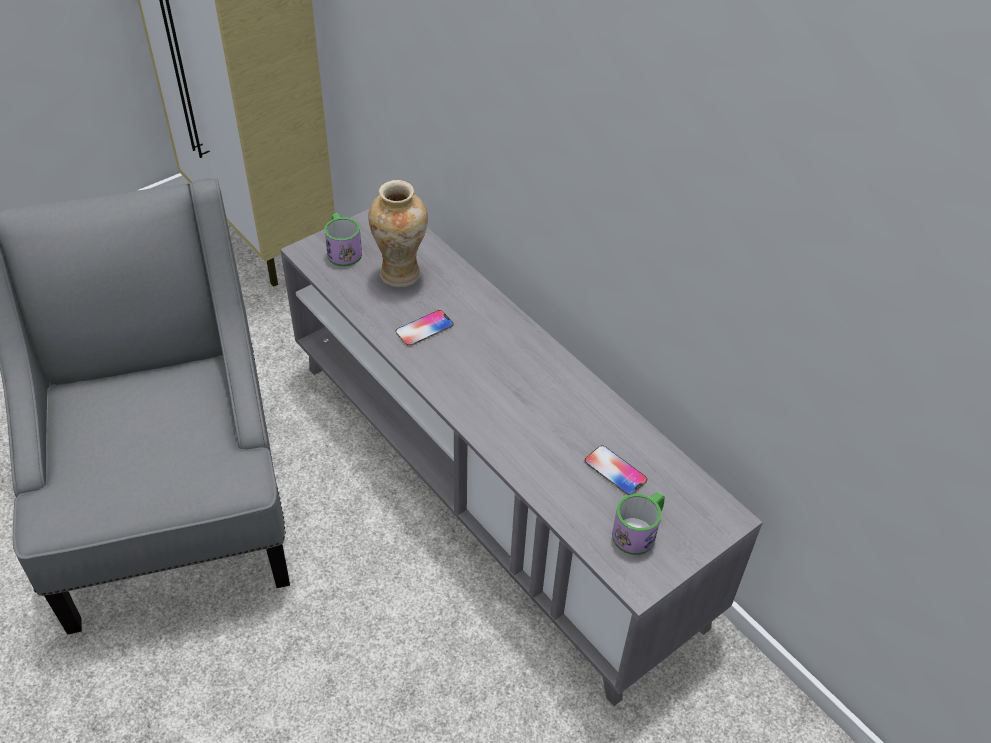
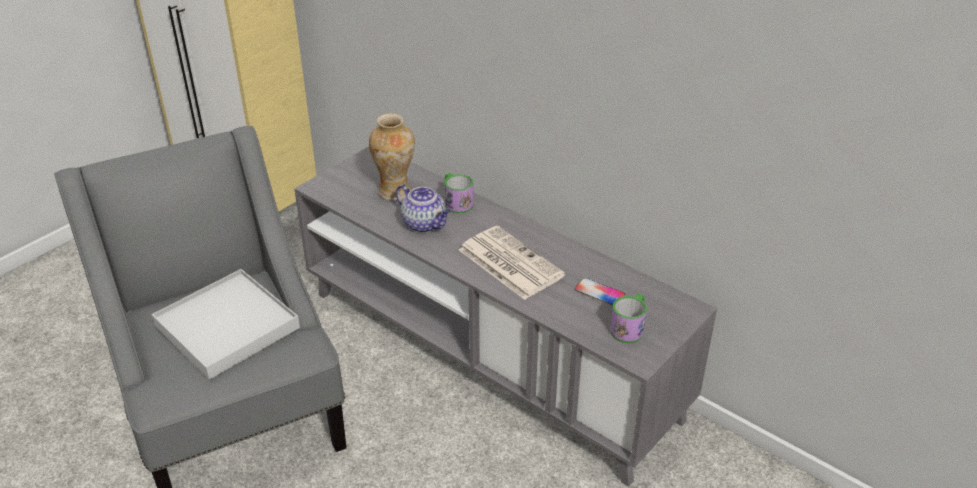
camera: 10 degrees left, 10 degrees down
mug [324,213,362,267] -> mug moved to [445,173,474,213]
phone [396,310,454,346] -> teapot [396,184,451,233]
none -> white tray [152,269,300,380]
none -> newspaper [459,226,565,300]

